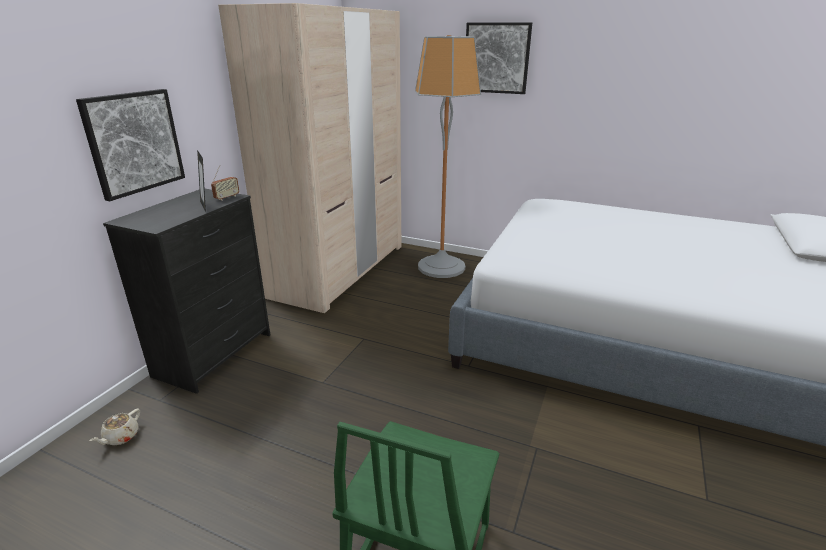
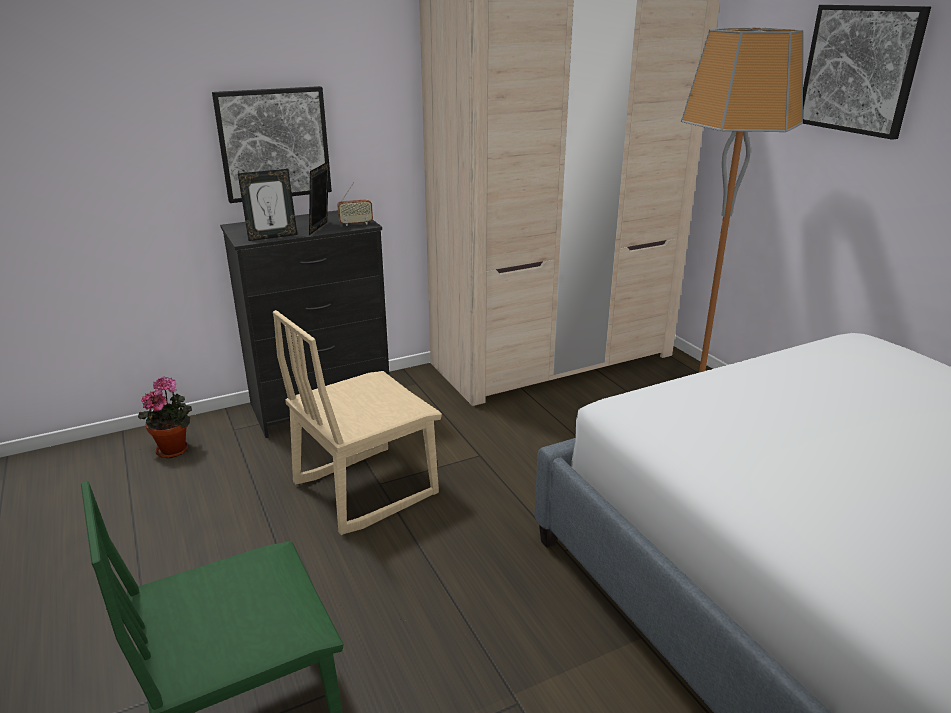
camera: 40 degrees right, 0 degrees up
beige teapot [90,409,140,445] -> potted plant [138,376,192,458]
none -> picture frame [238,169,297,241]
none -> beige chair [273,310,442,535]

